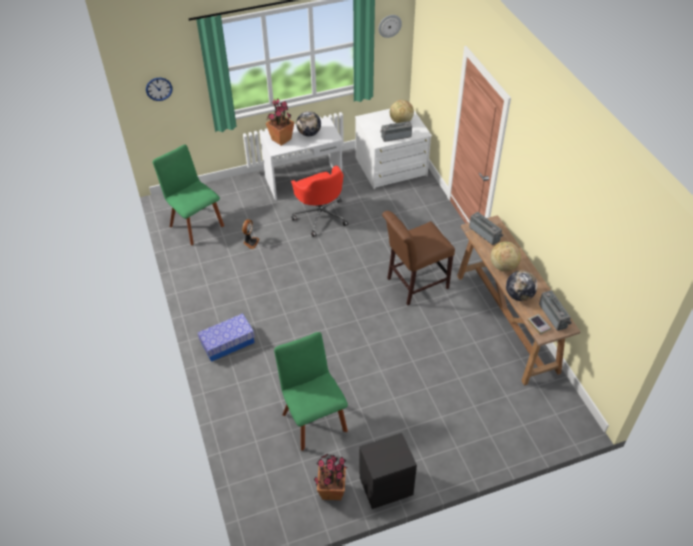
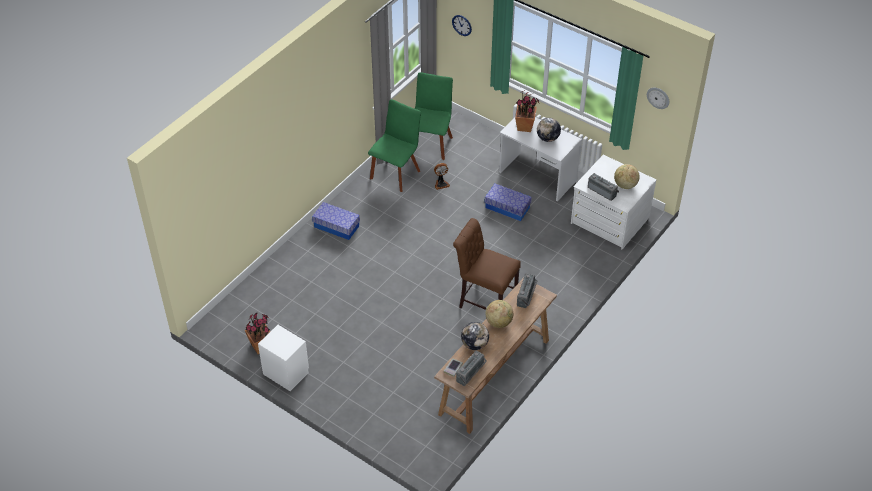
camera: 55 degrees right, 0 degrees up
green chair [274,332,348,451] -> green chair moved to [368,99,421,192]
red office chair [291,166,348,237] -> storage box [485,184,532,221]
black nightstand [359,433,417,509] -> white nightstand [258,325,309,391]

